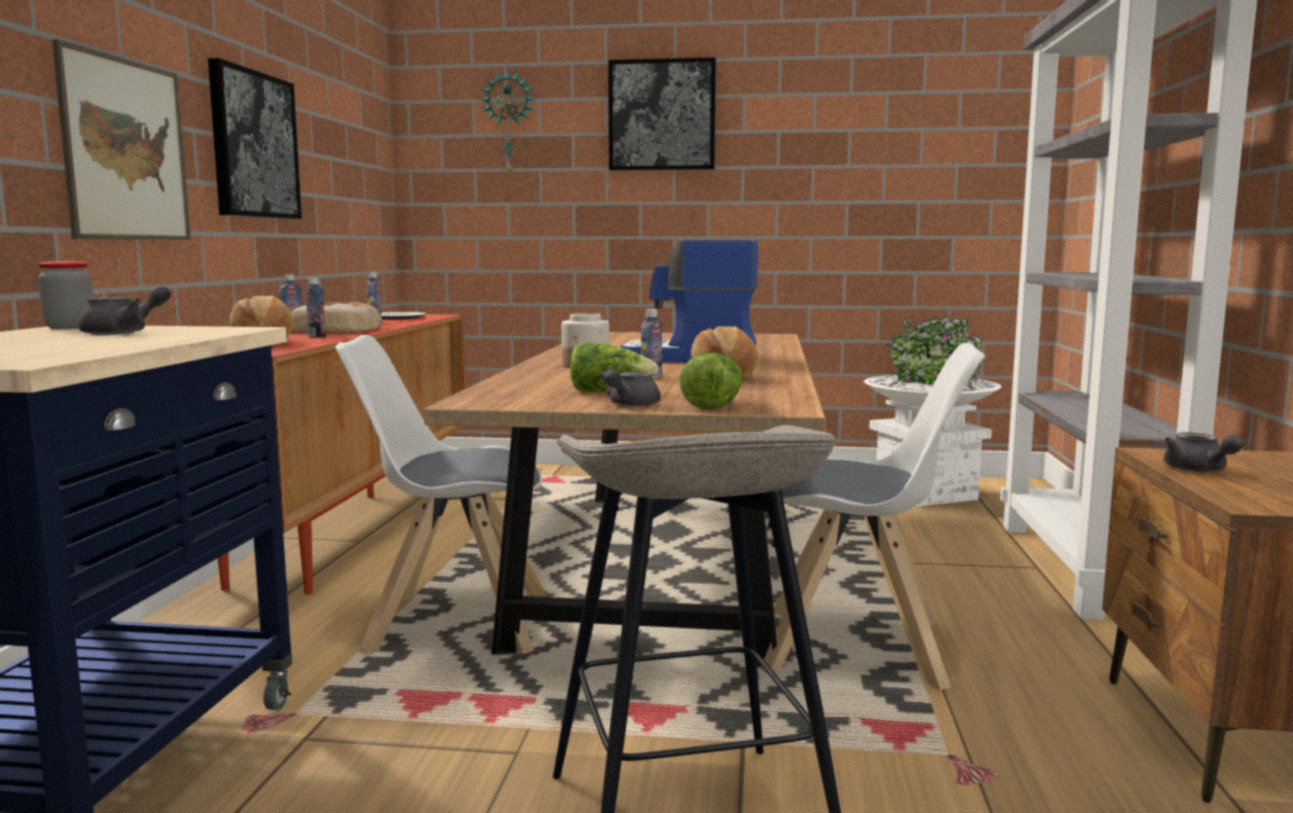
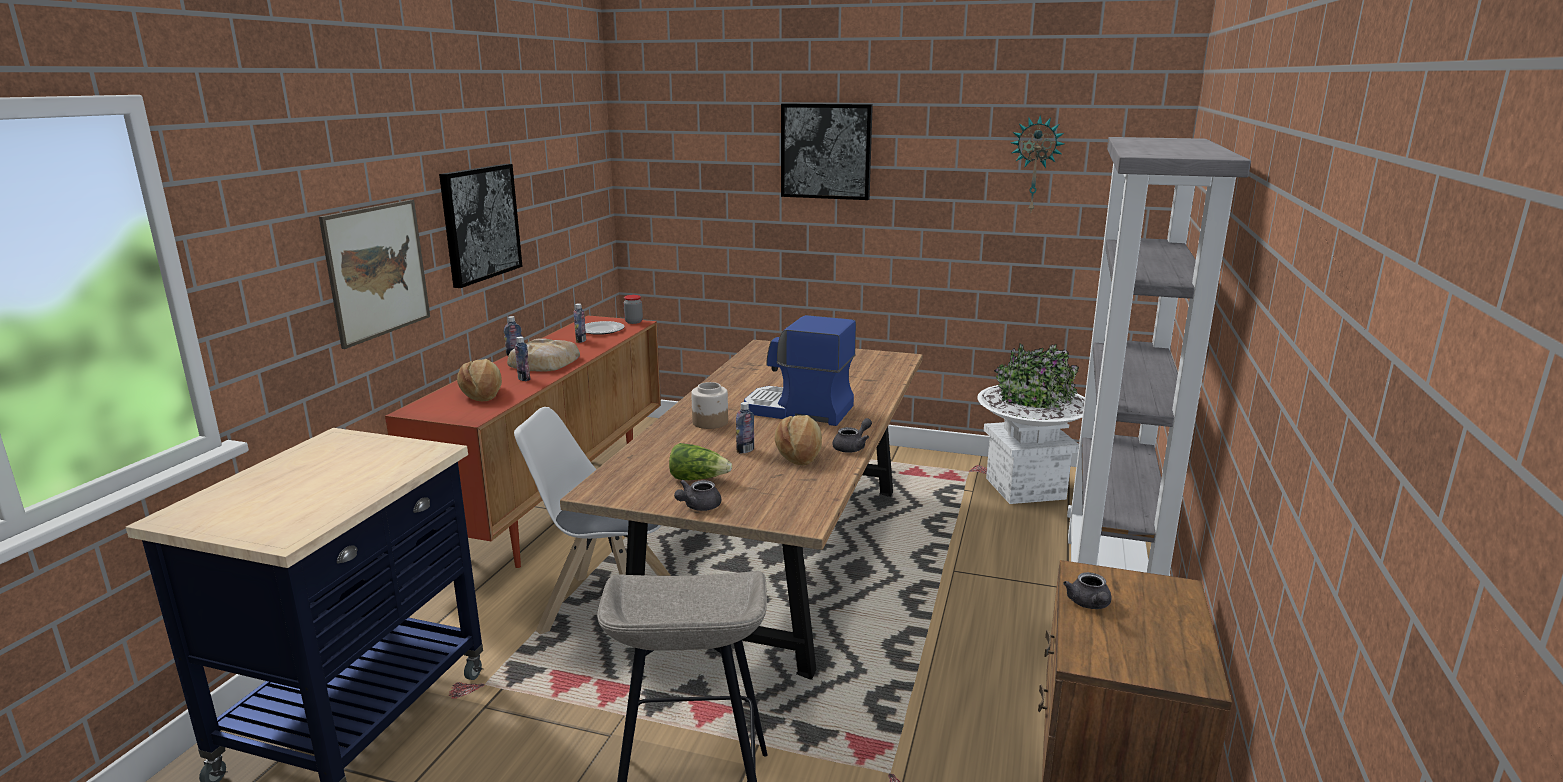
camera: 10 degrees right, 10 degrees up
jar [38,261,93,329] -> jar moved to [624,295,643,324]
grey teapot [78,285,171,335] -> grey teapot moved to [832,418,872,453]
wall clock [481,69,535,176] -> wall clock moved to [1011,115,1064,211]
lettuce [680,353,743,409] -> none
chair [760,343,985,690] -> none

